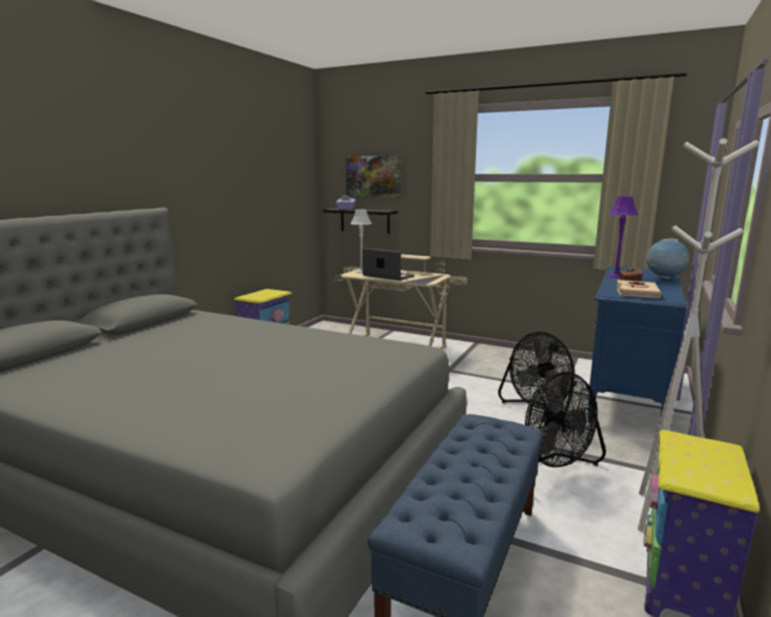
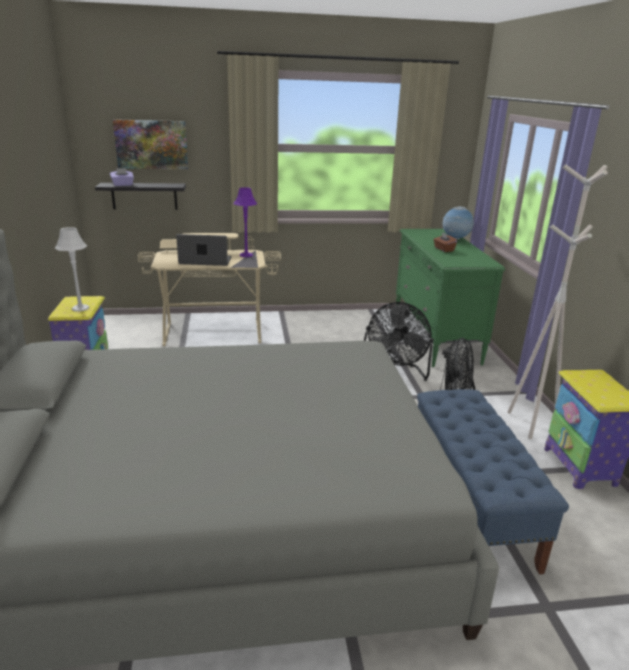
camera: 35 degrees left, 10 degrees up
grey table lamp [350,210,372,273] -> grey table lamp moved to [55,227,90,312]
blue dresser [588,266,687,422] -> green dresser [396,229,505,367]
purple table lamp [608,196,639,278] -> purple table lamp moved to [234,187,257,257]
beige book [617,280,661,298] -> none

